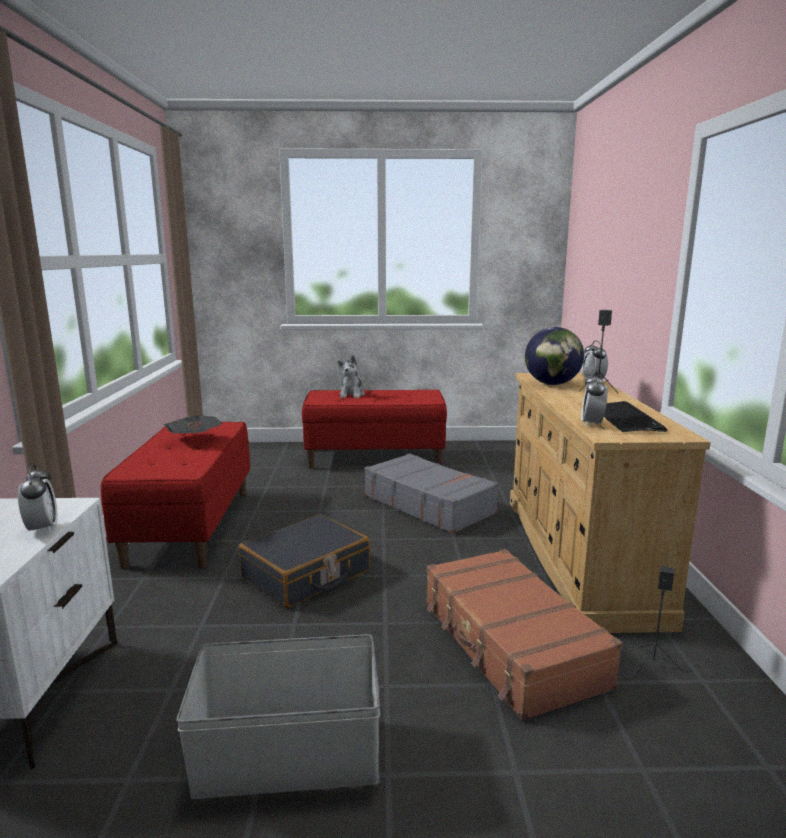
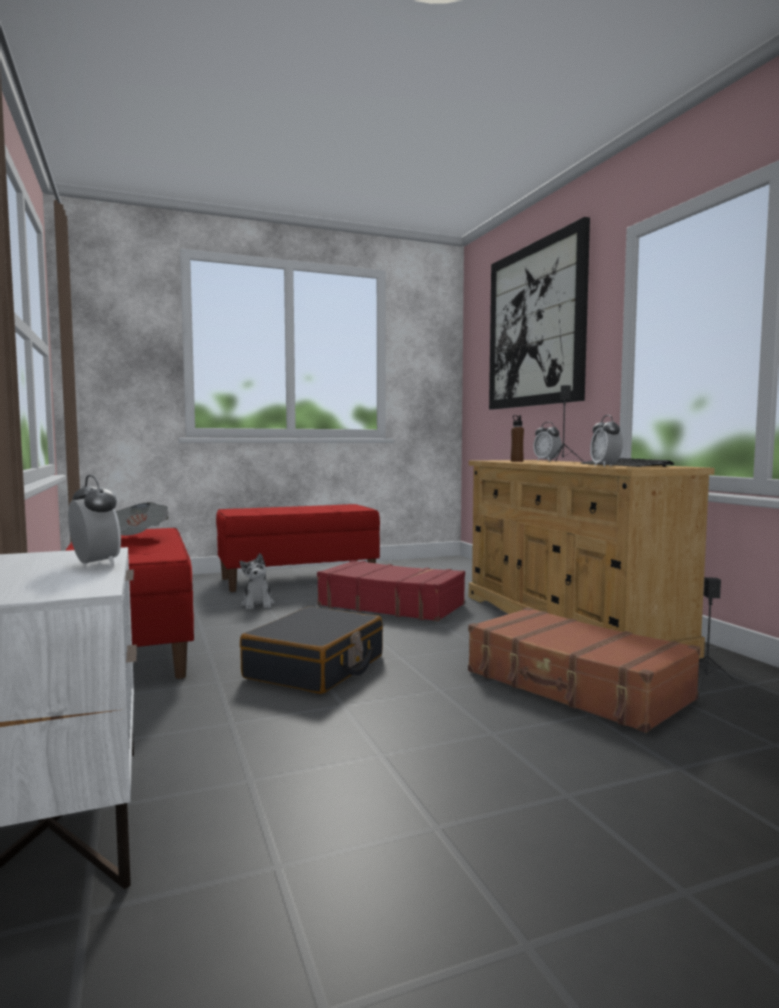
camera: 20 degrees left, 10 degrees down
grey storage box [176,634,380,799] -> none
plush toy [337,355,365,398] -> plush toy moved to [240,553,275,609]
grey suitcase [364,453,499,534] -> red suitcase [317,560,465,621]
globe [525,327,584,385] -> brown bottle [511,415,524,462]
none -> picture [489,217,590,409]

